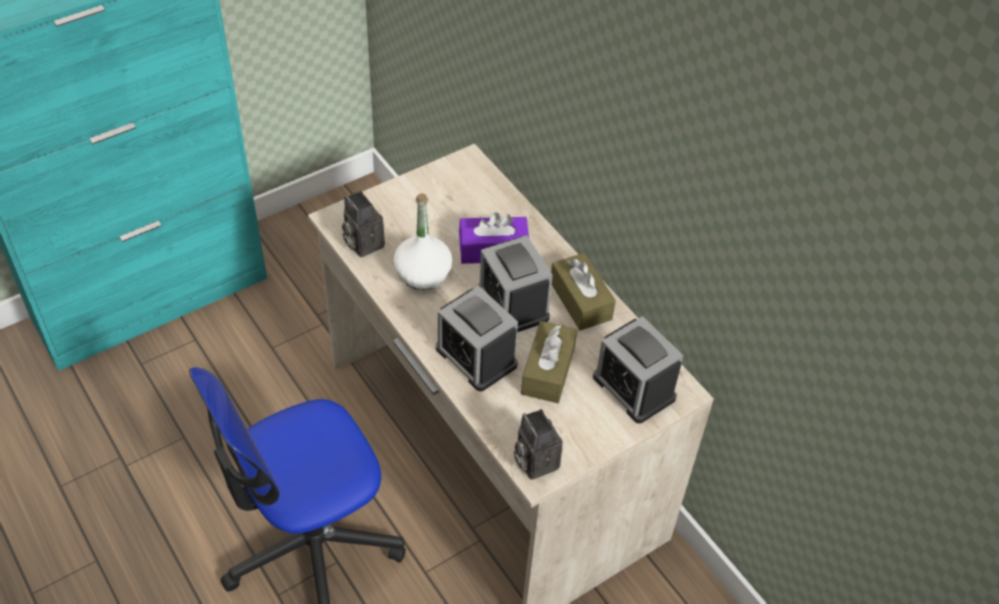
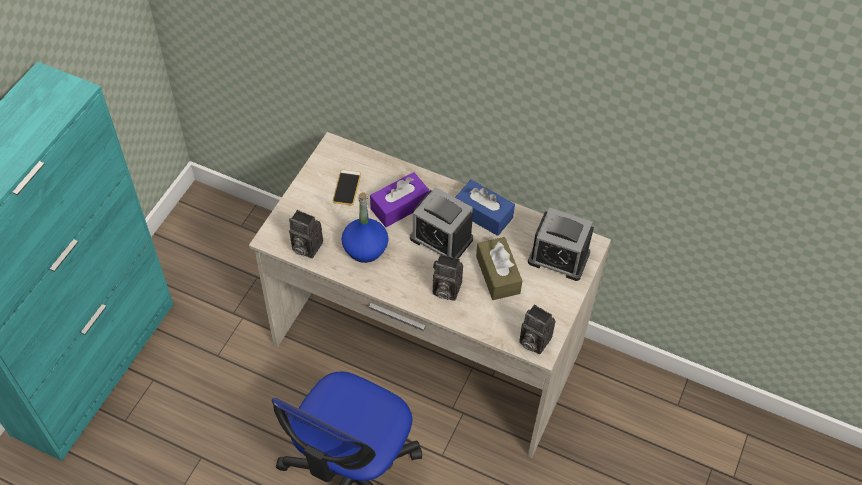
camera: 30 degrees left, 5 degrees up
white bottle [394,193,452,290] -> blue bottle [342,192,388,263]
alarm clock [436,286,518,391] -> camera [433,254,463,301]
brown tissue box [551,253,616,331] -> blue tissue box [455,180,515,236]
none -> phone [333,169,361,205]

